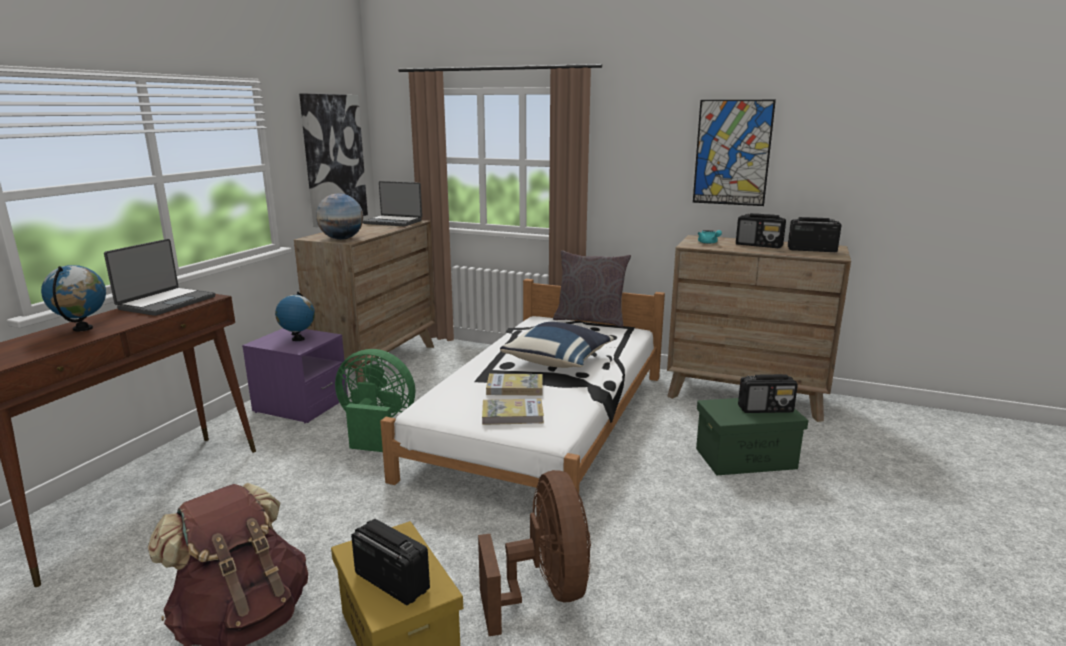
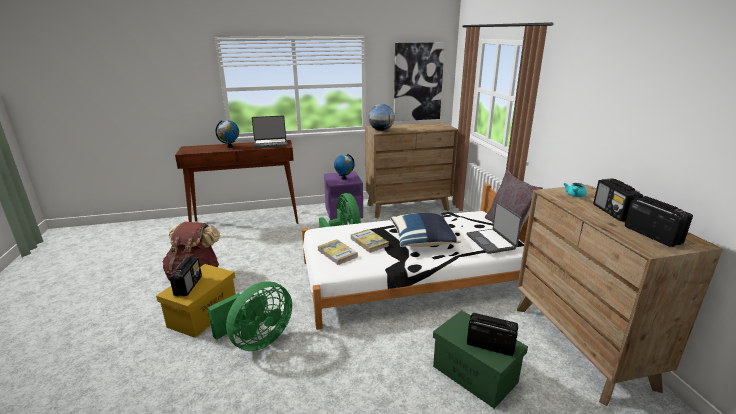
camera: 55 degrees right, 5 degrees up
laptop [363,181,422,226] -> laptop moved to [467,202,522,254]
brown fan [478,470,591,636] -> green fan [208,282,292,351]
picture [693,100,776,206] -> none
radio [738,374,798,413] -> radio turned 150 degrees clockwise [467,313,518,356]

